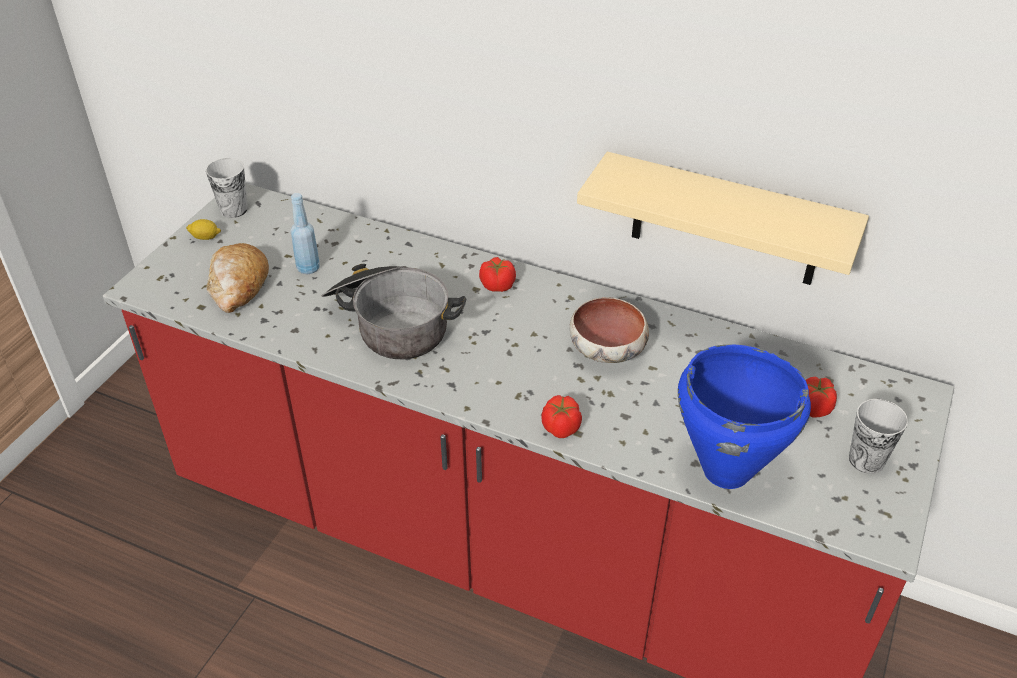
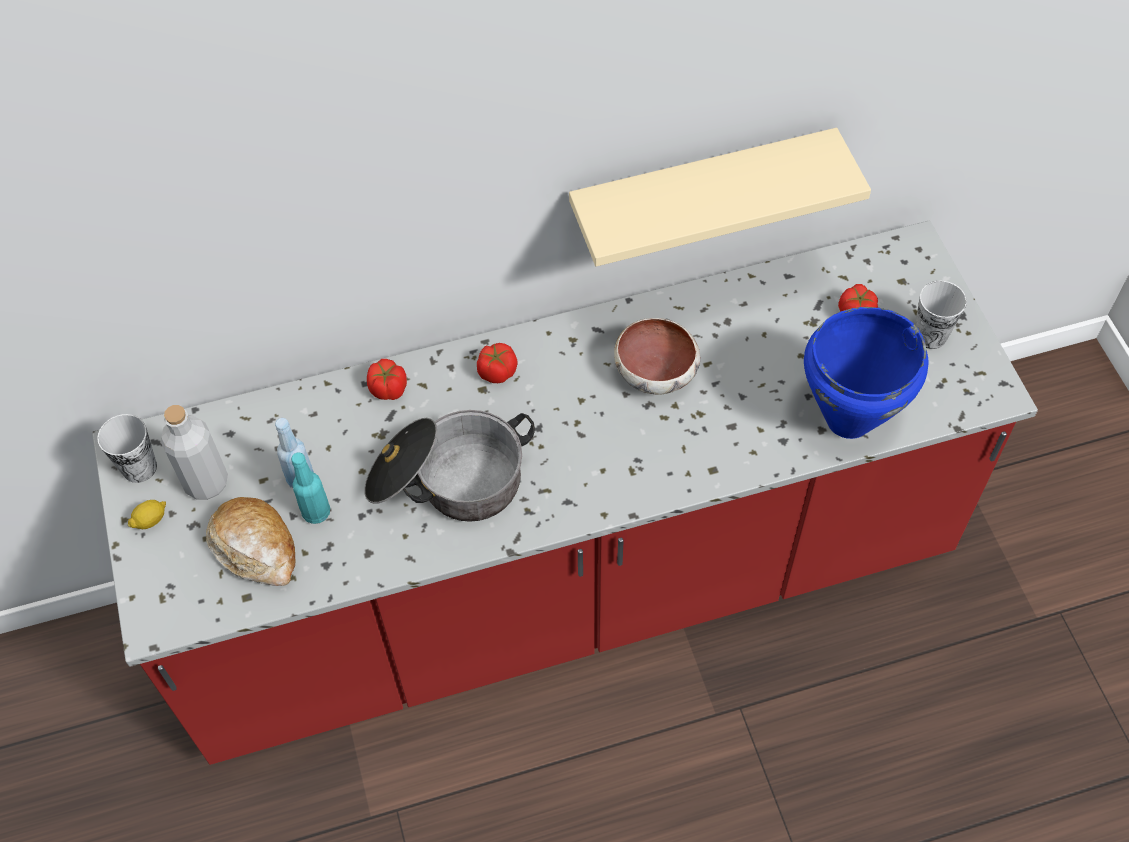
camera: 40 degrees left, 15 degrees up
tomato [541,395,582,438] -> tomato moved to [367,359,407,400]
none -> grey bottle [161,405,228,500]
none -> turquoise bottle [291,452,330,524]

